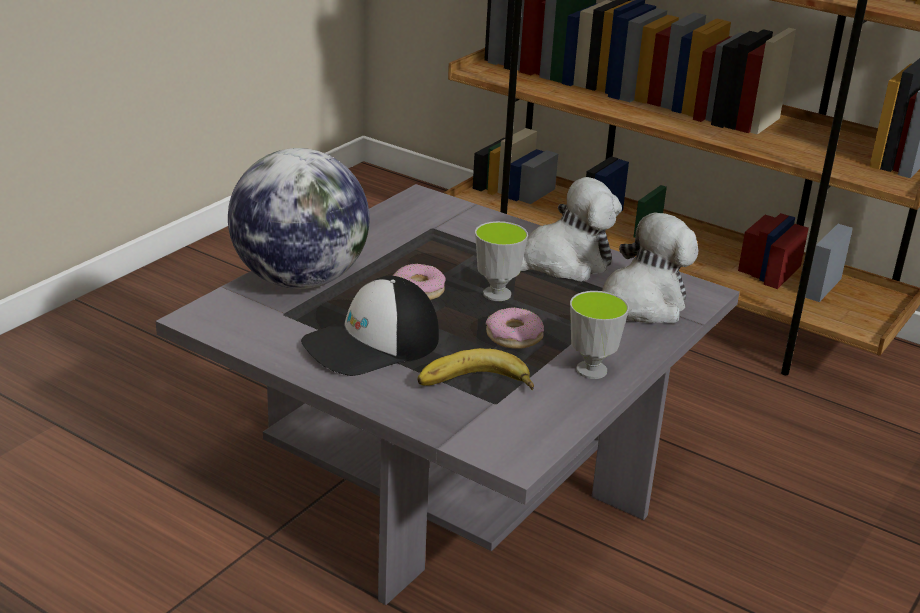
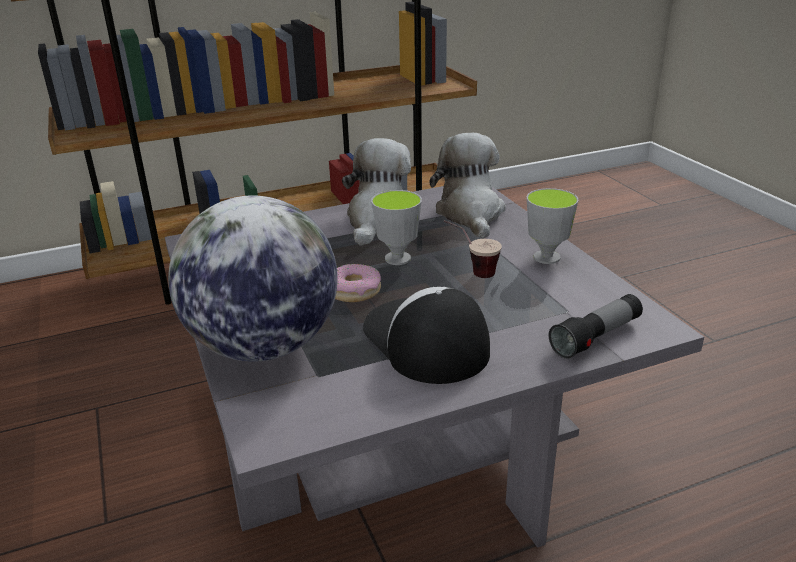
camera: 55 degrees left, 0 degrees up
cap [301,275,439,376] -> cap turned 150 degrees clockwise [363,287,490,384]
banana [417,348,534,390] -> none
donut [486,307,544,349] -> cup [444,220,502,278]
none -> flashlight [549,294,643,359]

